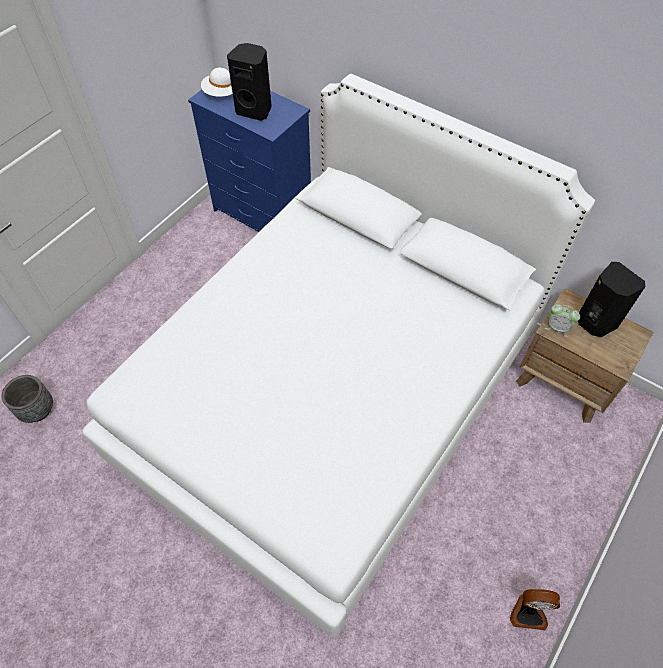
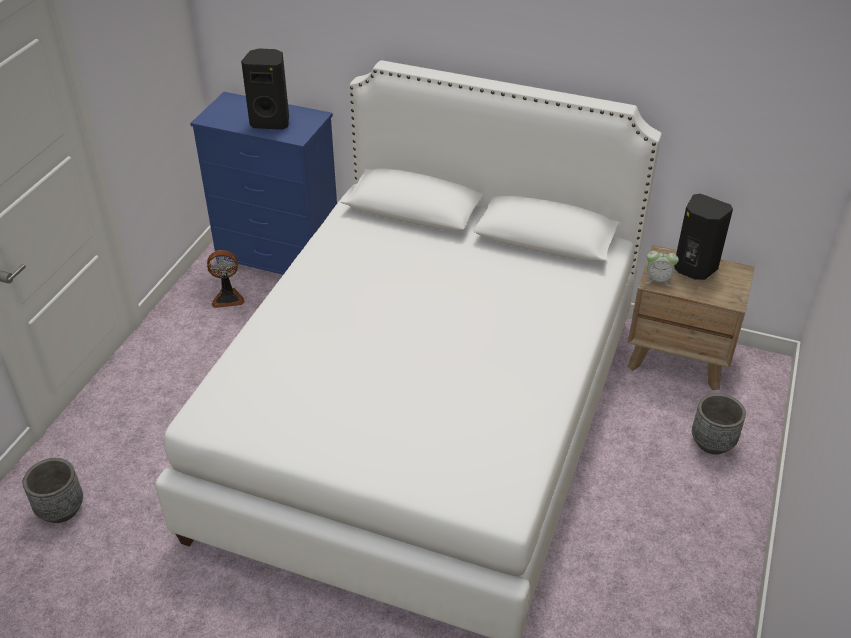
camera: 15 degrees left, 15 degrees down
white hat [201,68,233,97] -> none
fan [510,589,560,630] -> fan moved to [207,250,245,308]
none -> grey planter [692,393,746,455]

